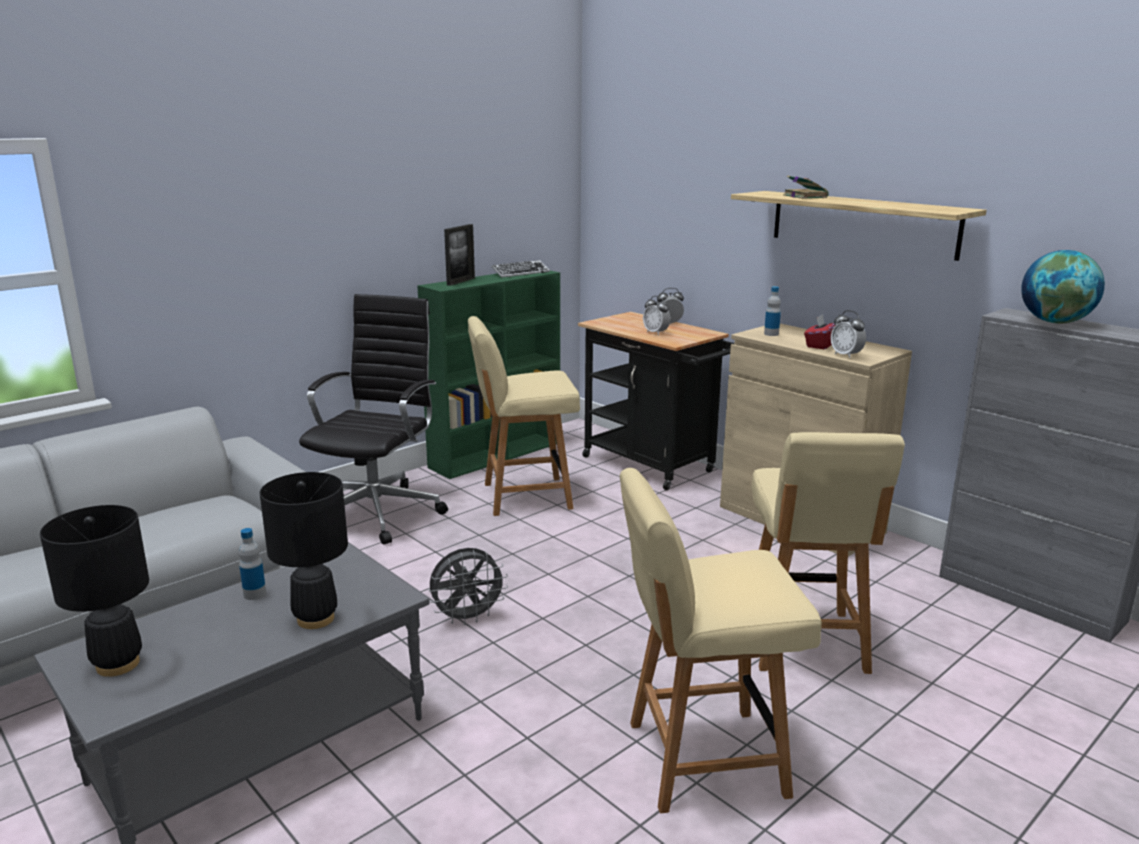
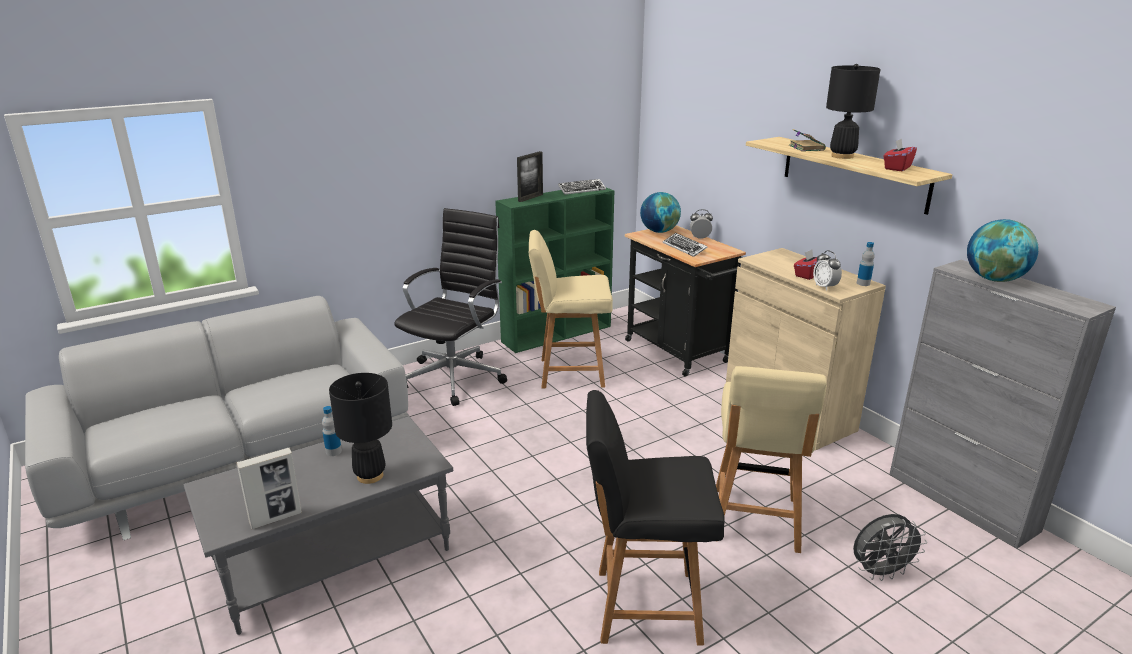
camera: 10 degrees right, 5 degrees up
black table lamp [40,505,149,677] -> black table lamp moved to [826,64,881,159]
grey fan [428,548,508,625] -> grey fan moved to [853,514,927,581]
beige chair [620,468,822,813] -> black chair [586,390,724,645]
alarm clock [643,296,671,335] -> keyboard [663,233,708,257]
bottle [764,286,781,336] -> bottle moved to [857,242,875,286]
none -> picture frame [237,448,302,529]
none -> globe [640,192,681,233]
none -> red tissue box [883,138,917,171]

